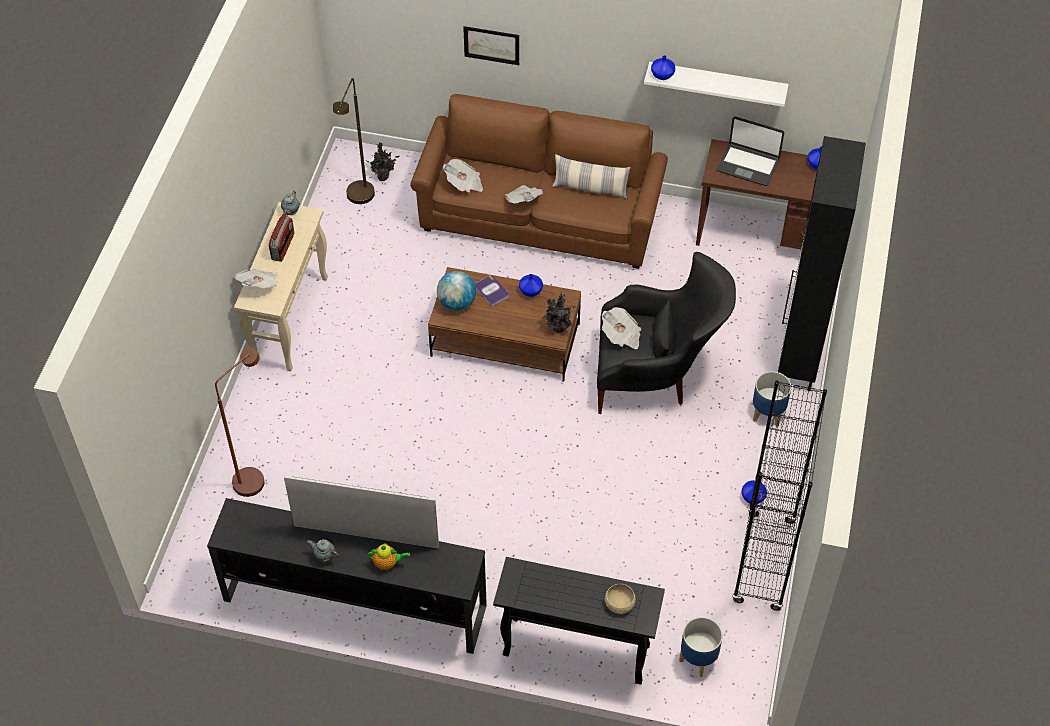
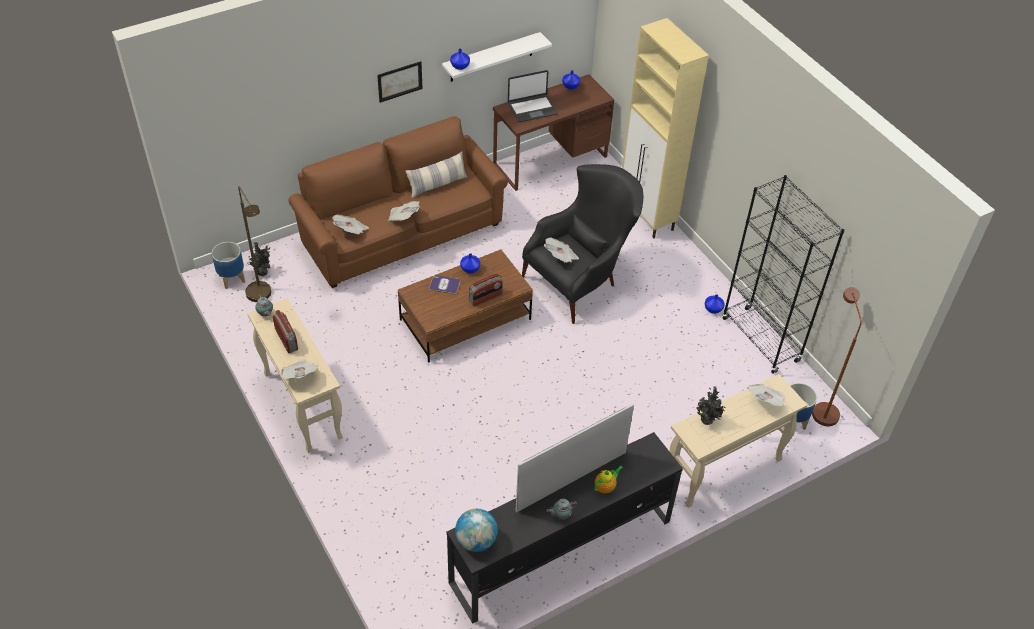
camera: 45 degrees left, 5 degrees down
brown floor lamp [215,348,265,497] -> brown floor lamp moved to [812,287,862,426]
globe [437,271,476,311] -> globe moved to [455,509,498,552]
picture [463,26,519,65] -> picture moved to [377,61,423,103]
black console table [493,557,665,685] -> beige console table [669,374,807,508]
potted plant [542,293,576,333] -> potted plant moved to [696,386,725,425]
beige bowl [605,584,636,614] -> newspaper [748,384,785,406]
planter [753,371,791,427] -> planter moved to [212,242,245,289]
black cabinet [778,136,866,391] -> beige cabinet [622,18,709,239]
none -> radio [469,273,503,306]

